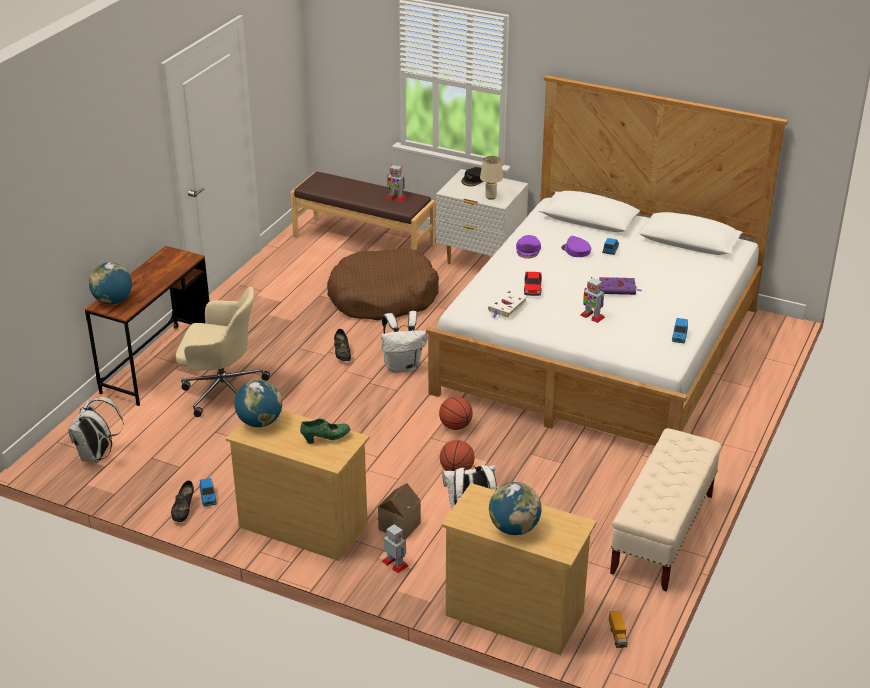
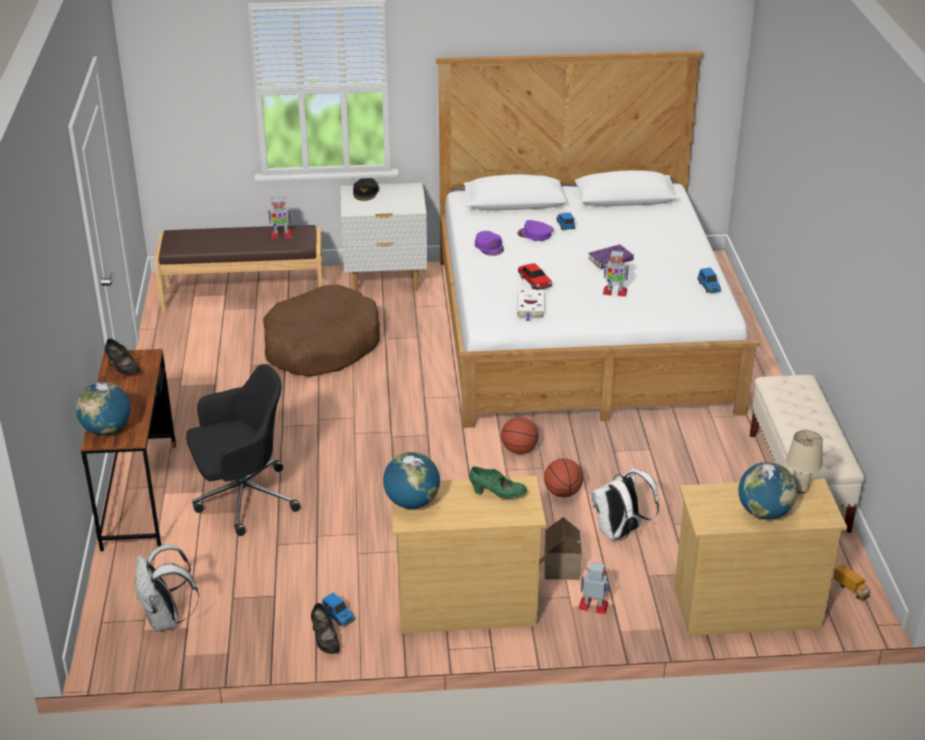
camera: 30 degrees left, 0 degrees up
beige office chair [176,287,270,417] -> black office chair [186,364,300,536]
green shoe [300,419,350,444] -> green shoe turned 60 degrees clockwise [469,466,527,499]
black shoe [334,329,351,361] -> black shoe moved to [105,338,141,375]
white backpack [381,311,428,373] -> none
beige table lamp [480,156,503,200] -> beige table lamp moved to [786,430,823,493]

